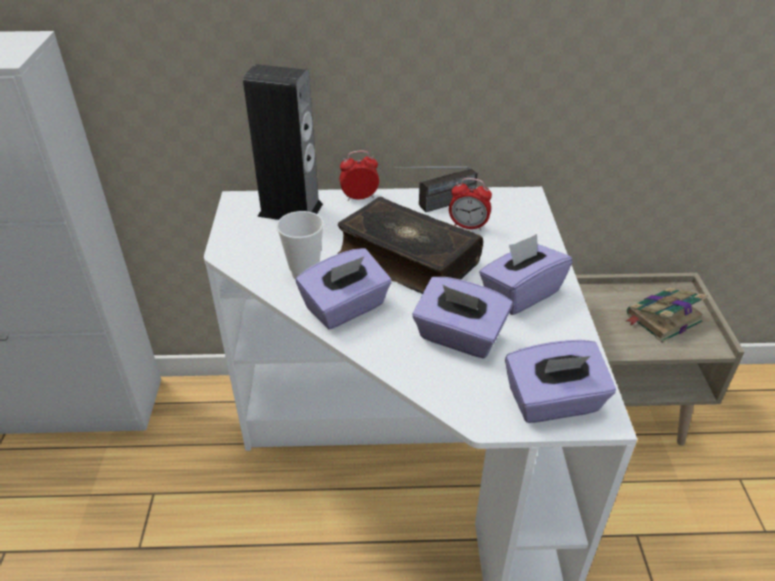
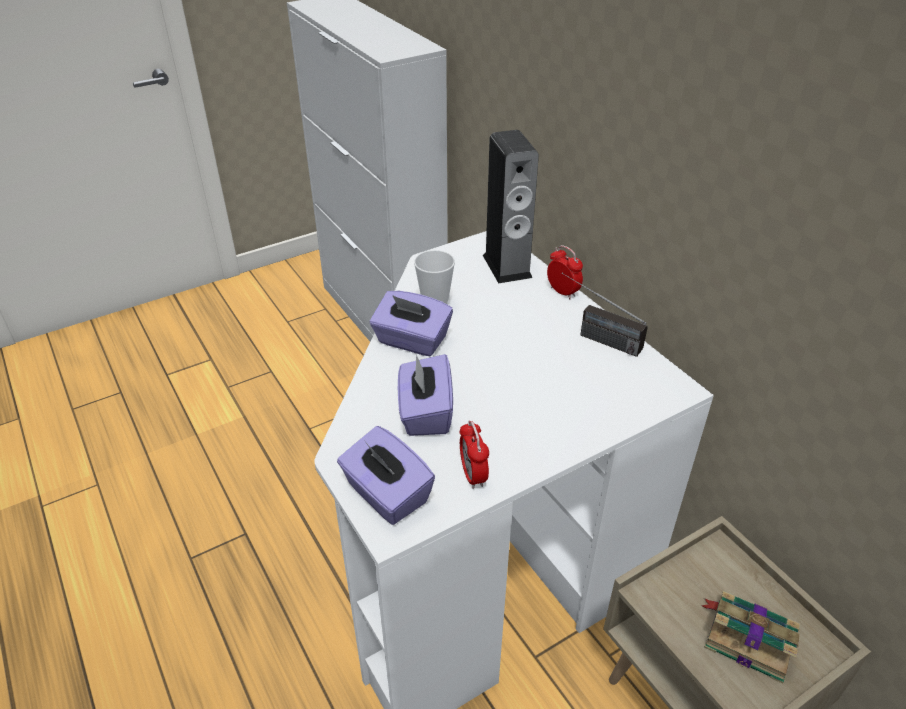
camera: 60 degrees right, 0 degrees up
book [338,197,483,294] -> none
alarm clock [449,178,492,231] -> alarm clock moved to [459,420,489,489]
purple tissue box [479,234,572,315] -> none

